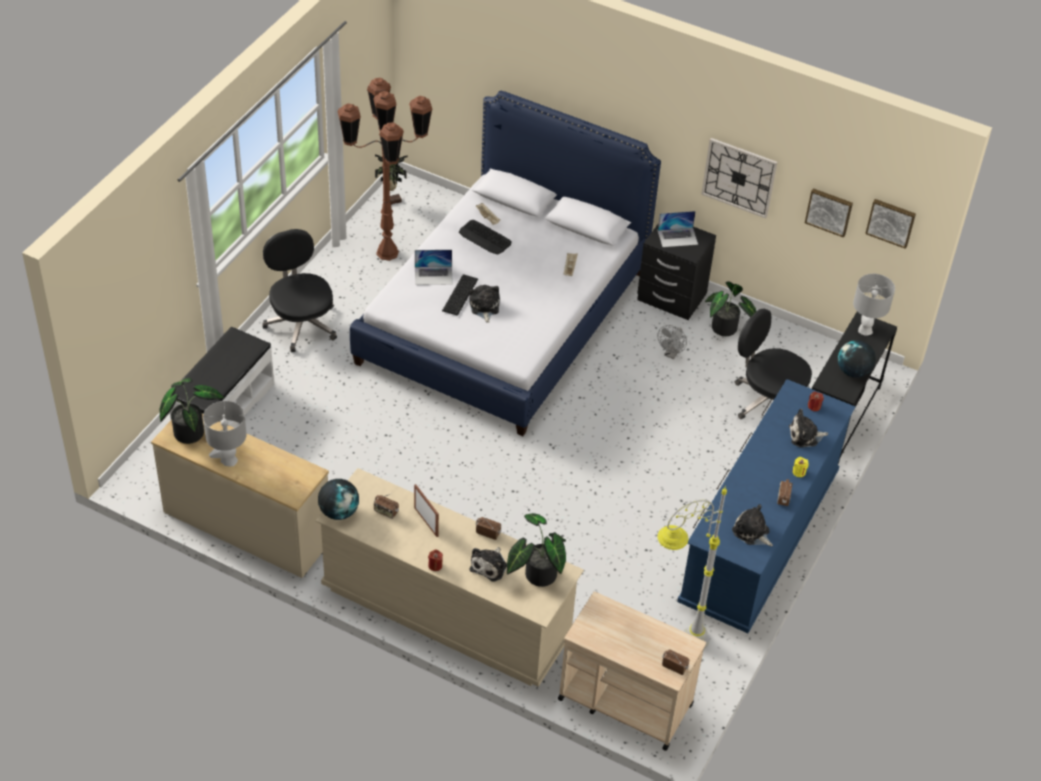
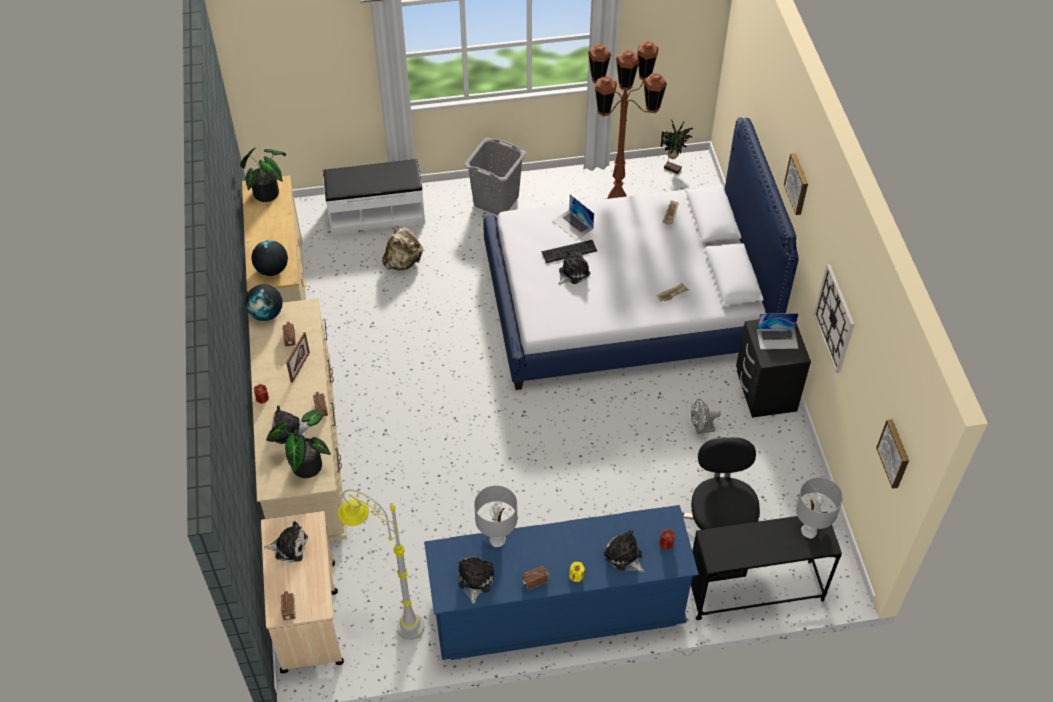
camera: 55 degrees right, 5 degrees up
grey table lamp [203,401,247,467] -> grey table lamp moved to [474,485,517,547]
black office chair [263,229,337,353] -> grey laundry basket [464,138,526,215]
keyboard [459,220,512,255] -> none
laptop [658,211,698,247] -> laptop turned 45 degrees counterclockwise [757,313,799,349]
potted plant [705,281,756,336] -> none
picture [805,188,853,238] -> picture moved to [784,153,808,215]
globe [838,340,876,378] -> globe moved to [251,240,288,276]
none -> plush toy [264,521,308,562]
none -> beige backpack [382,226,423,270]

